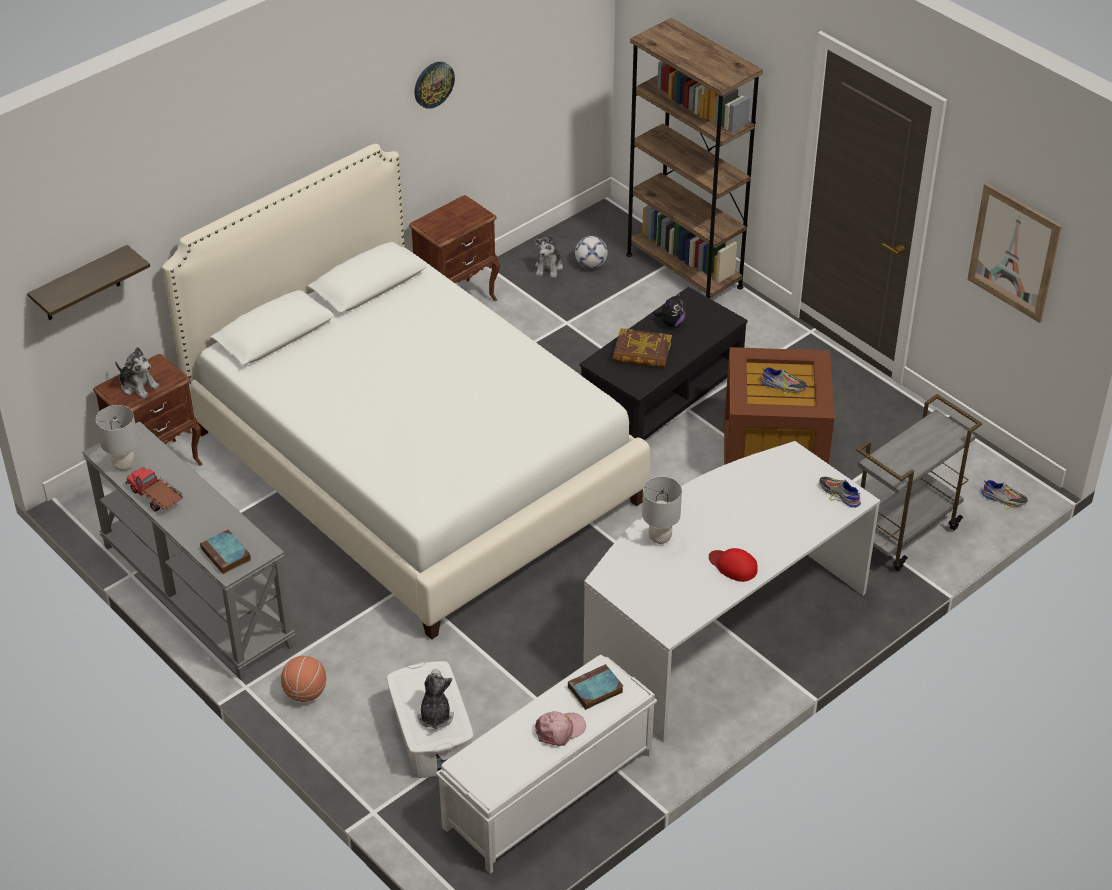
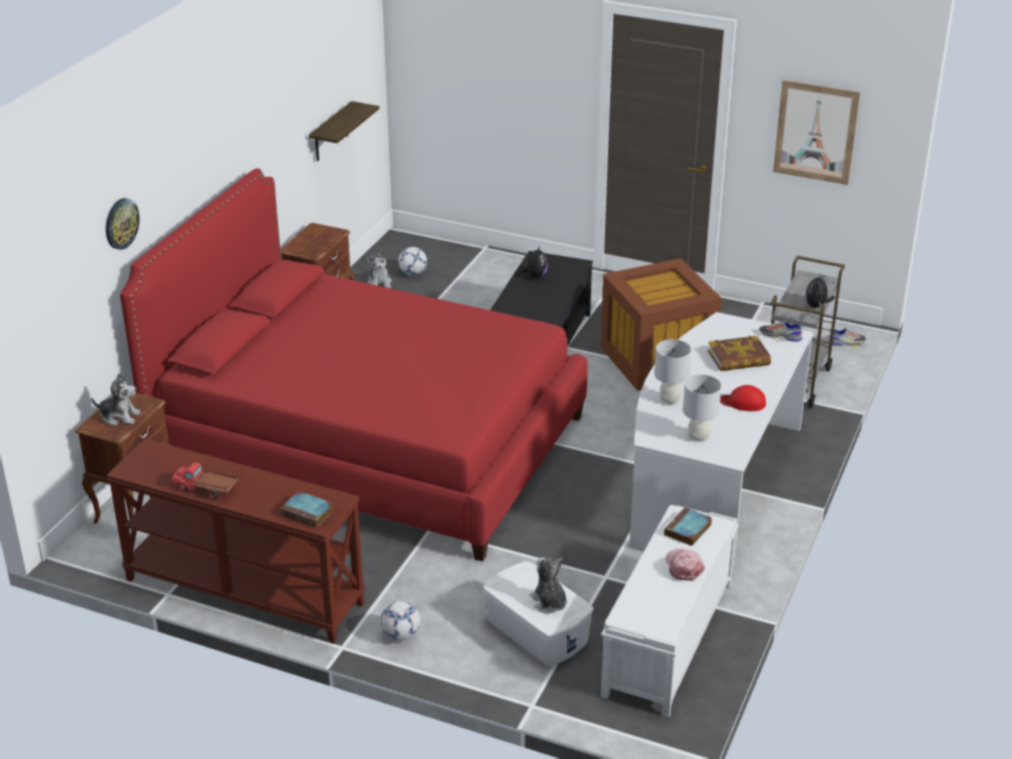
camera: 25 degrees left, 10 degrees down
shelf [27,245,150,320] -> shelf moved to [309,101,379,161]
grey console table [82,421,295,680] -> brown console table [106,439,365,644]
grey table lamp [96,405,138,471] -> grey table lamp moved to [683,375,721,441]
white bed [162,144,650,640] -> red bed [120,168,588,562]
basketball [281,656,326,702] -> football [380,600,421,641]
wall clock [415,62,455,109] -> wall clock moved to [106,198,140,250]
pink cap [535,711,586,746] -> pink cap turned 45 degrees counterclockwise [665,548,705,581]
book [613,328,672,368] -> book moved to [708,336,771,371]
brown bookcase [626,18,763,299] -> none
shoe [761,367,807,396] -> none
none -> plush toy [805,273,835,308]

